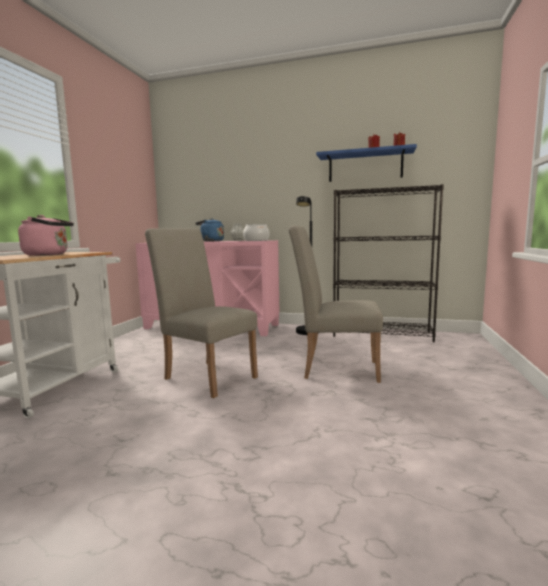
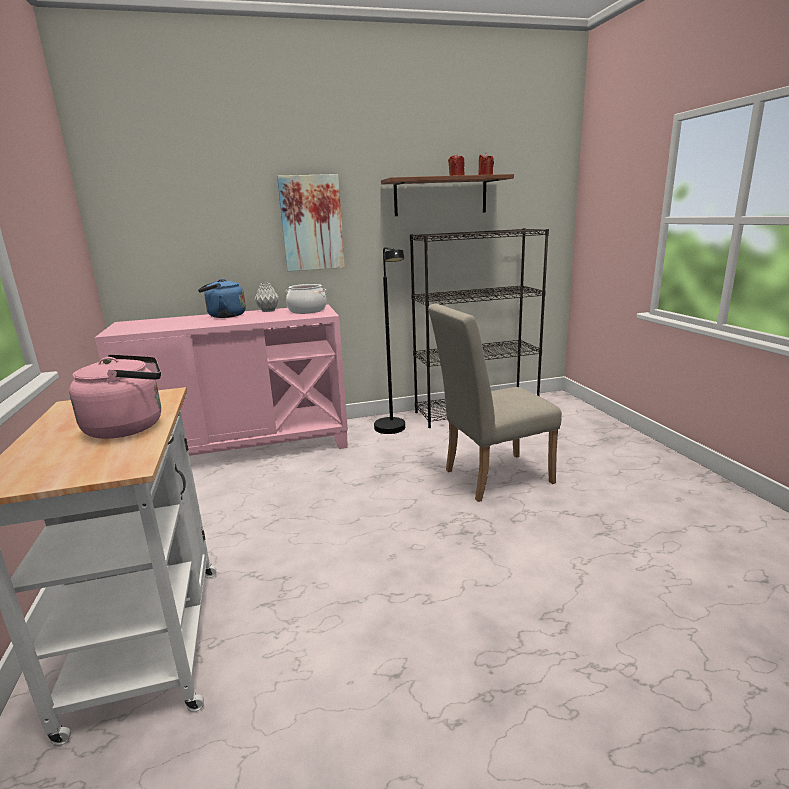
camera: 30 degrees left, 10 degrees up
beige chair [145,228,258,398] -> none
blue shelf [316,144,417,182] -> brown shelf [381,174,514,216]
none -> picture [277,174,345,271]

